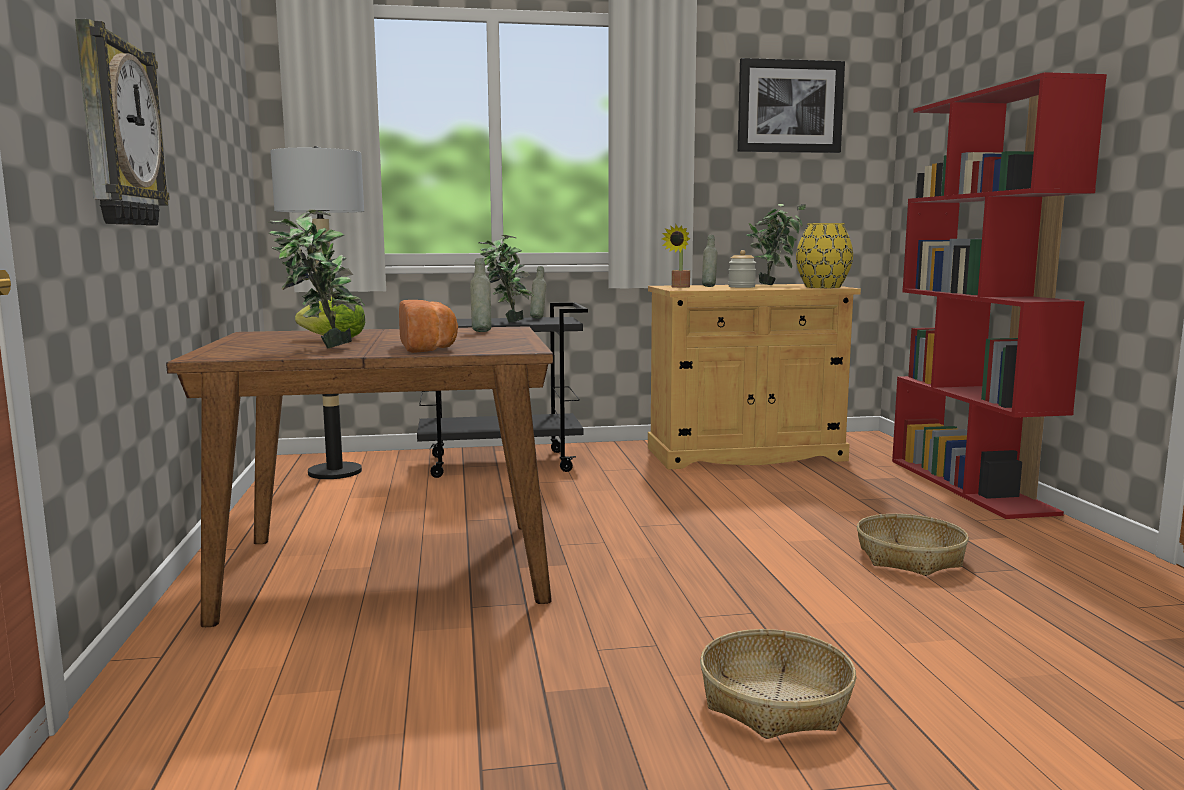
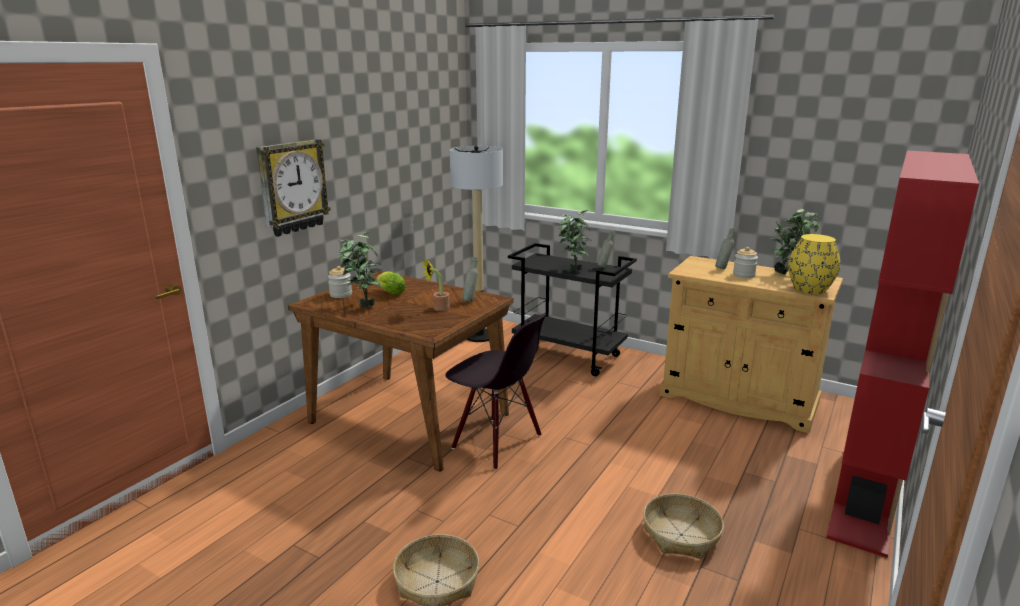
camera: 40 degrees right, 10 degrees up
bread [399,300,458,353] -> none
potted plant [662,225,690,288] -> potted plant moved to [422,258,450,311]
picture [738,58,845,153] -> none
none -> jar [328,266,352,298]
none -> black chair [445,314,547,470]

